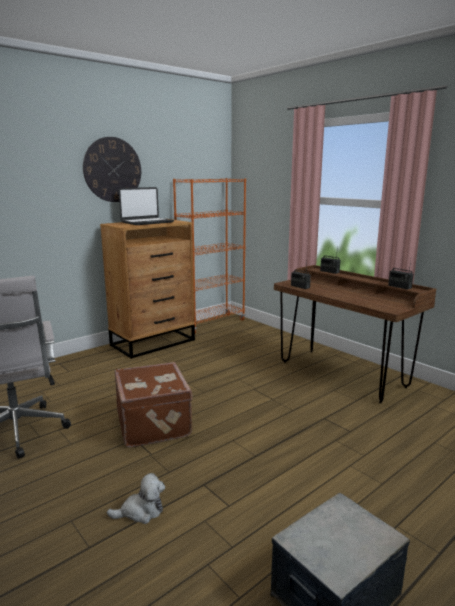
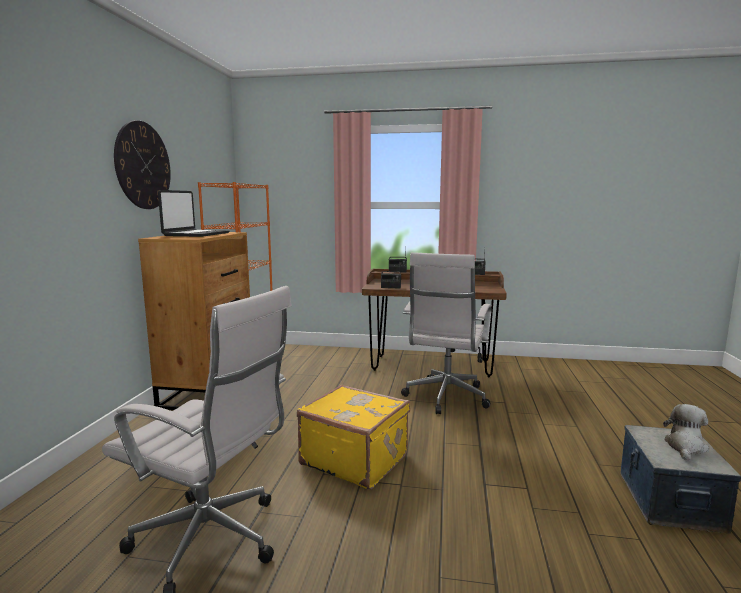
camera: 40 degrees left, 5 degrees down
plush toy [107,473,165,524] -> plush toy moved to [663,404,709,460]
brown suitcase [115,362,193,447] -> yellow suitcase [297,385,410,489]
none -> white office chair [401,252,492,414]

